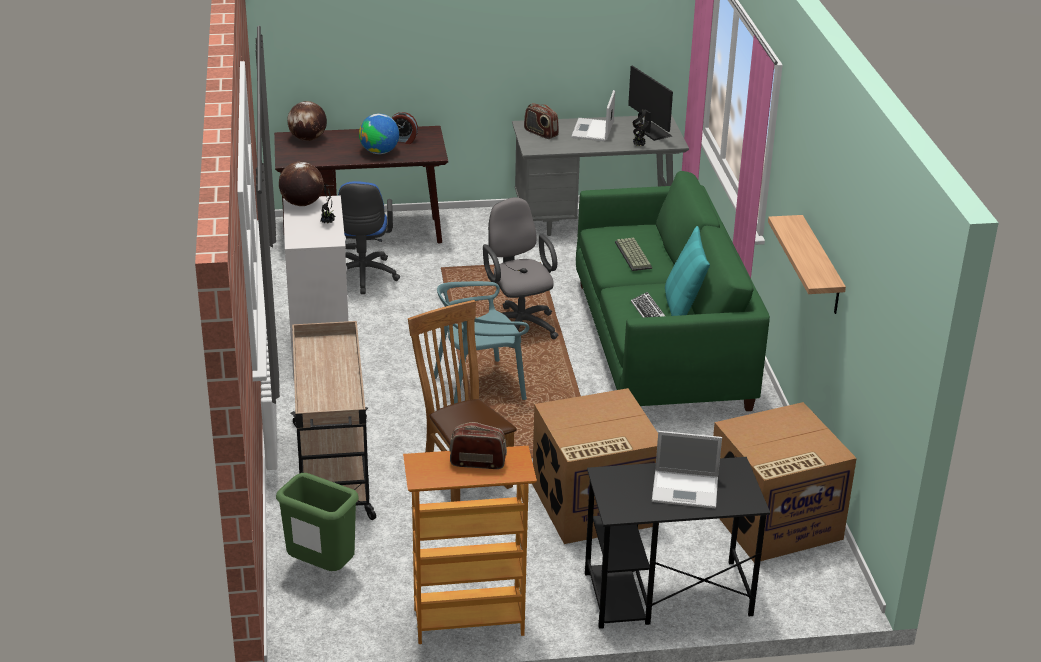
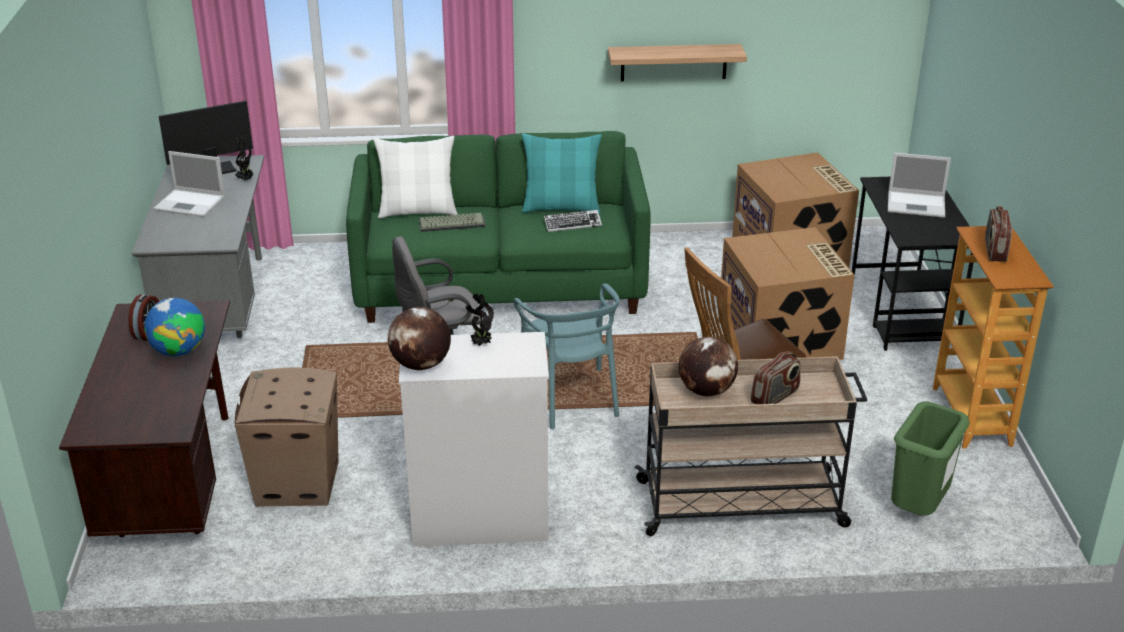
camera: 85 degrees left, 0 degrees up
globe [287,101,327,141] -> globe moved to [678,337,738,397]
blue office chair [338,181,400,294] -> cardboard box [235,368,339,507]
radio [524,103,559,139] -> radio moved to [751,352,801,404]
laptop [652,431,722,509] -> laptop turned 90 degrees clockwise [888,153,951,218]
none -> white pillow [373,136,458,218]

